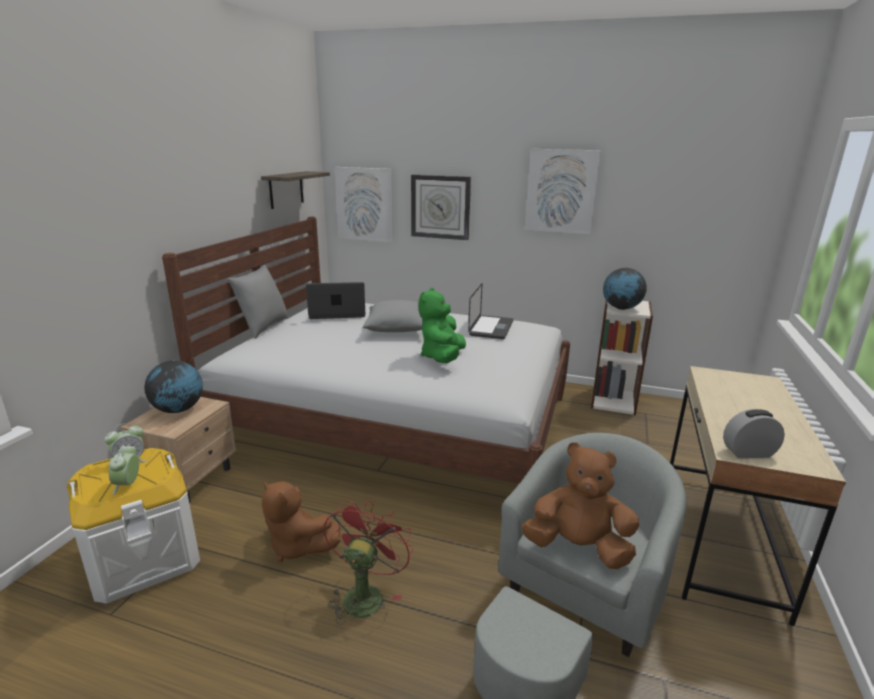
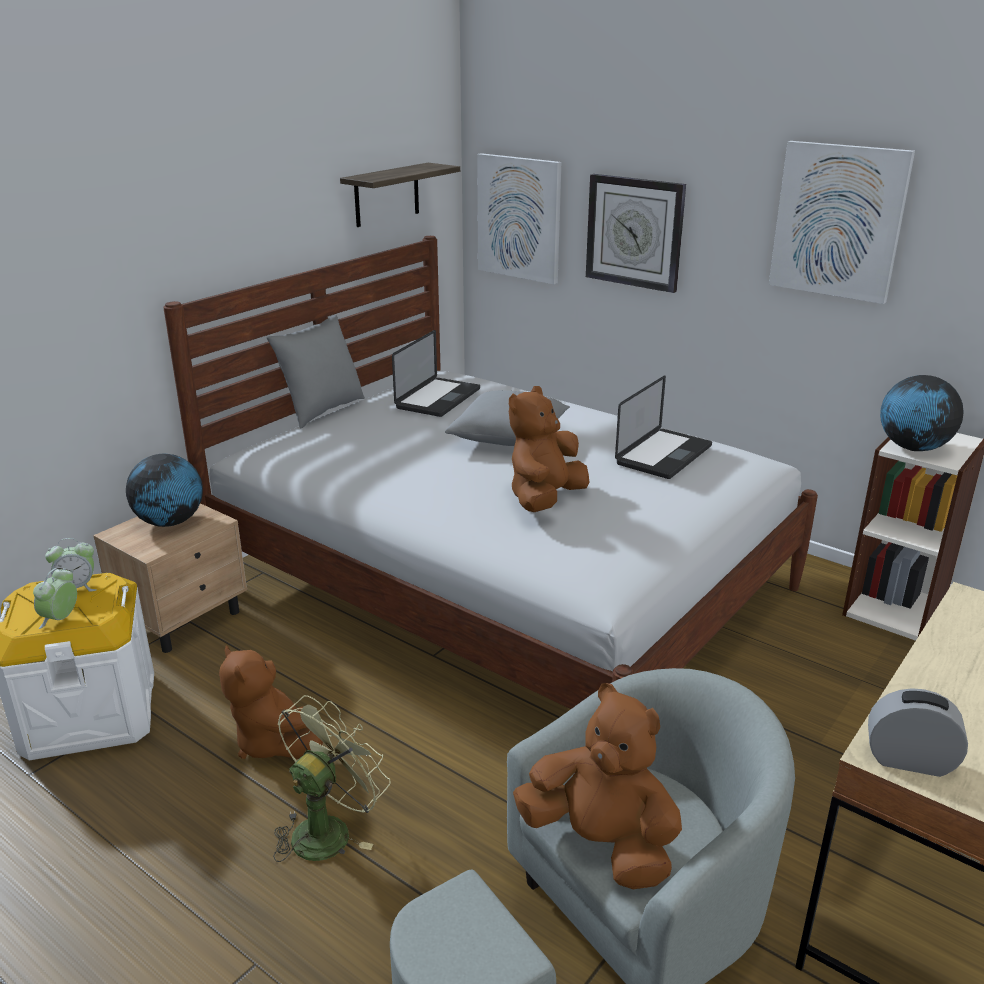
camera: 20 degrees right, 5 degrees up
laptop [306,282,365,319] -> laptop turned 105 degrees clockwise [392,330,480,417]
red fan [324,499,413,625] -> green fan [273,695,391,862]
green plush toy [419,288,466,363] -> brown plush toy [509,386,589,512]

